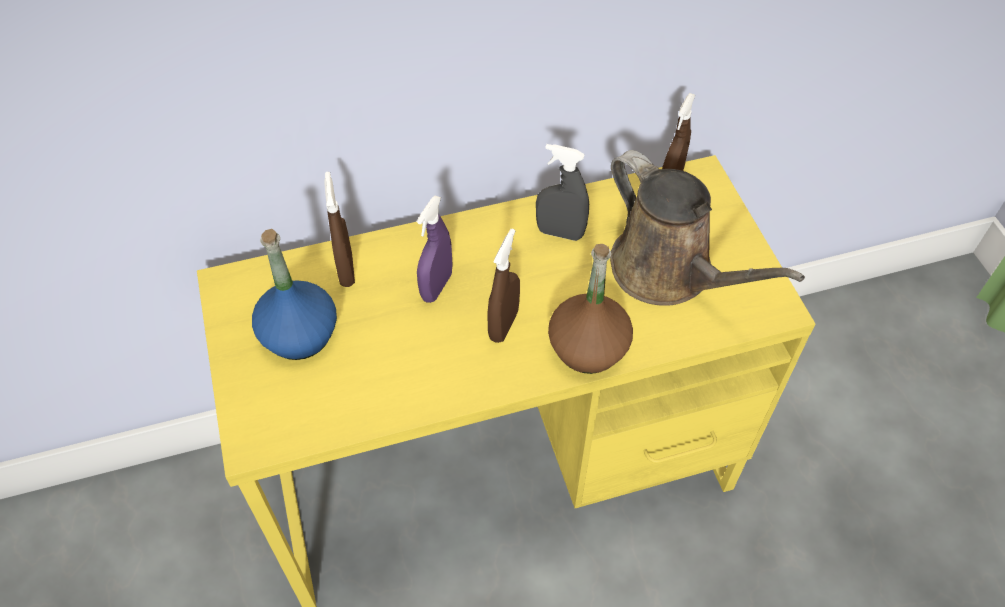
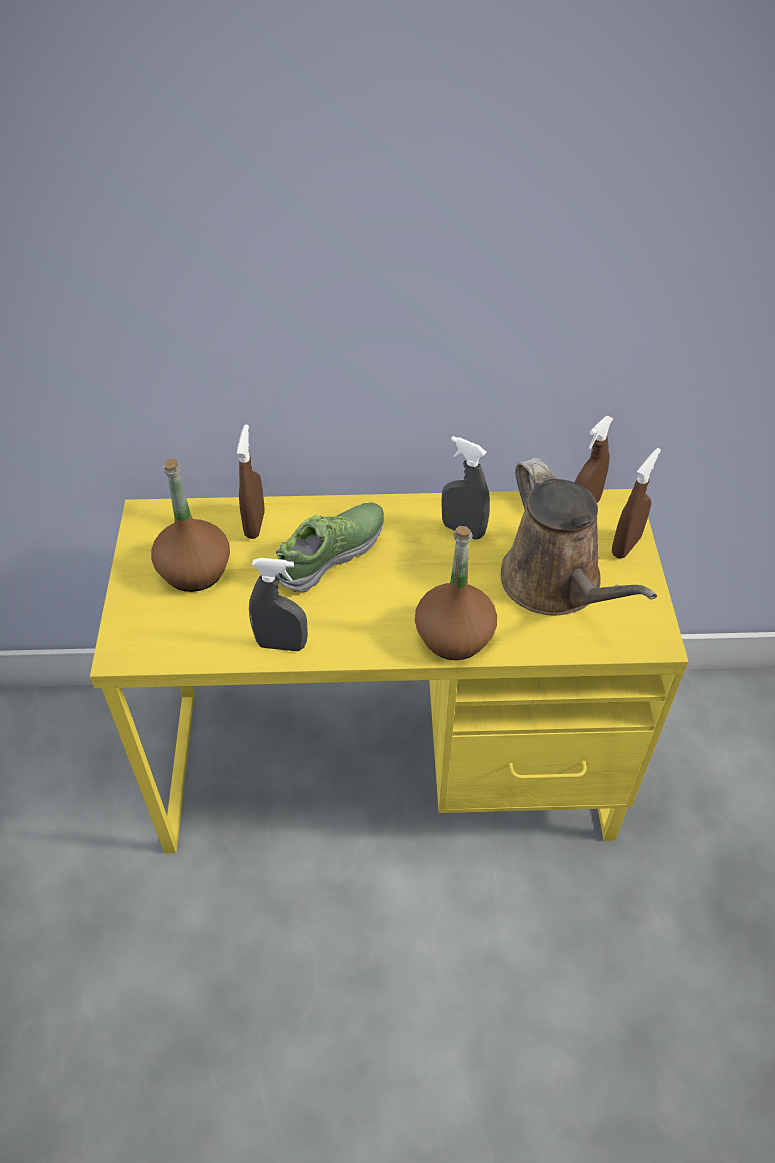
camera: 15 degrees right, 5 degrees down
blue bottle [252,229,337,360] -> brown bottle [151,459,230,592]
purple spray bottle [417,195,453,303] -> shoe [276,503,384,592]
brown spray bottle [487,229,520,343] -> brown spray bottle moved to [612,448,661,559]
none -> grey spray bottle [249,558,308,651]

